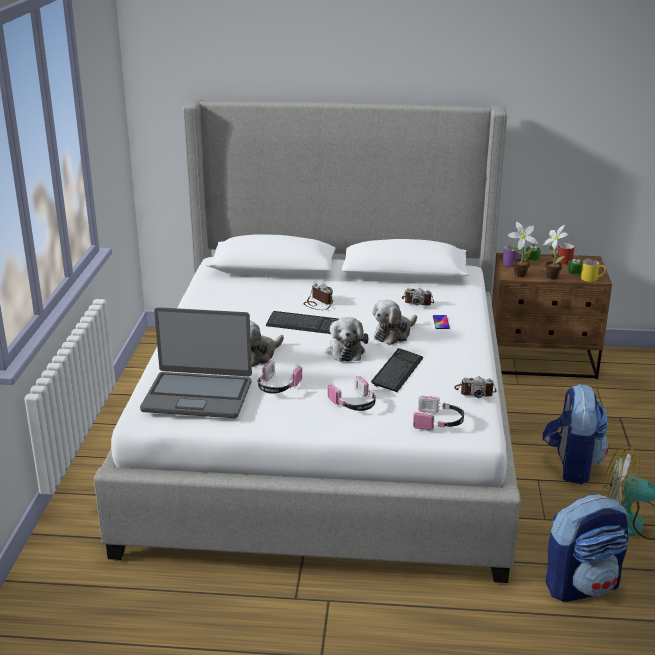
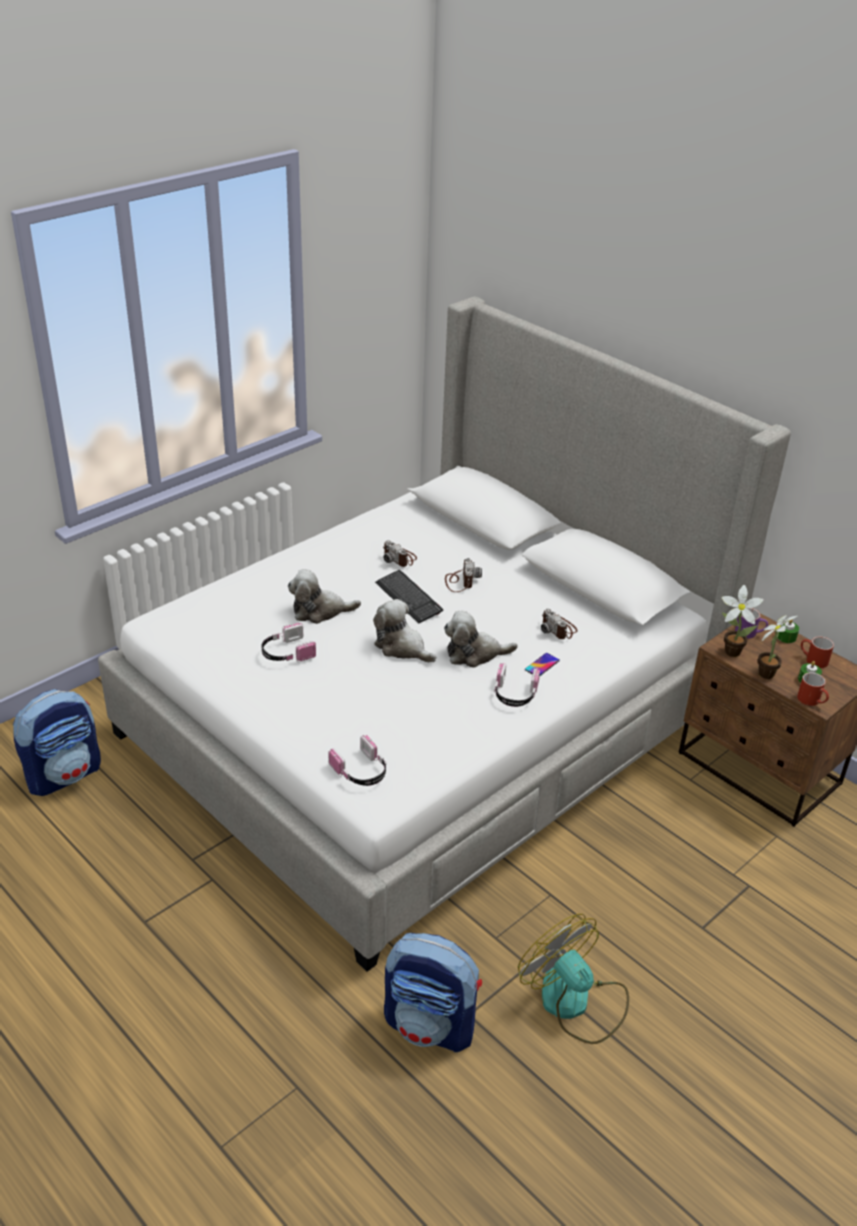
camera: 40 degrees right, 10 degrees up
laptop [140,307,252,418] -> none
plush toy [326,317,369,362] -> plush toy turned 90 degrees clockwise [373,599,436,663]
headphones [328,376,376,411] -> headphones moved to [494,663,540,707]
keyboard [371,348,423,392] -> none
camera [454,377,496,398] -> camera moved to [383,540,417,567]
backpack [543,384,609,484] -> backpack moved to [13,689,101,796]
yellow mug [581,259,606,282] -> red mug [797,672,829,706]

